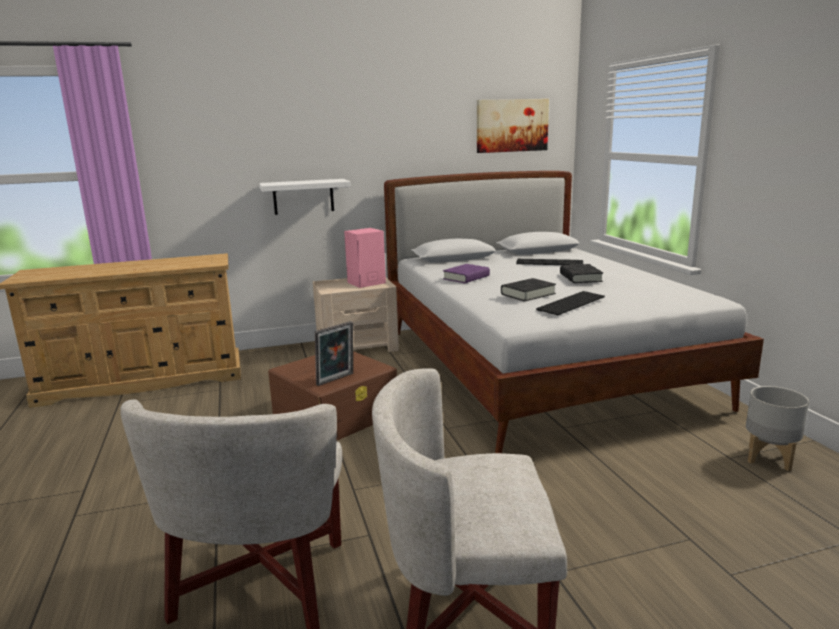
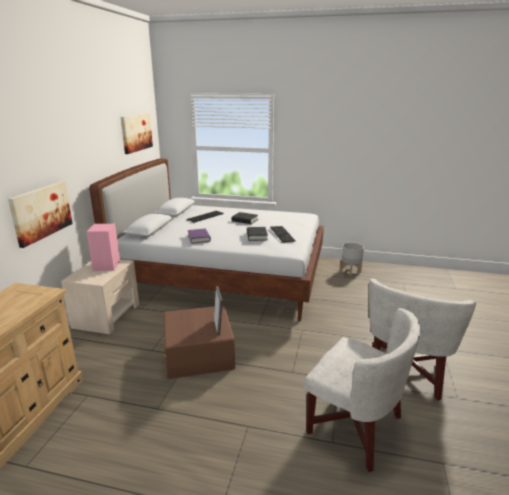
camera: 60 degrees left, 5 degrees up
white shelf [259,179,351,215] -> picture [8,181,73,248]

